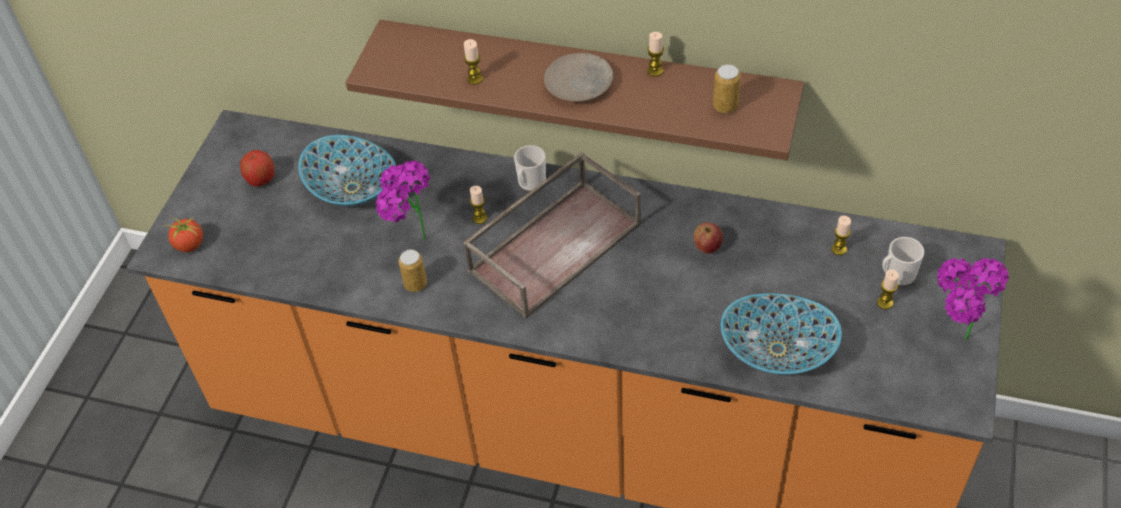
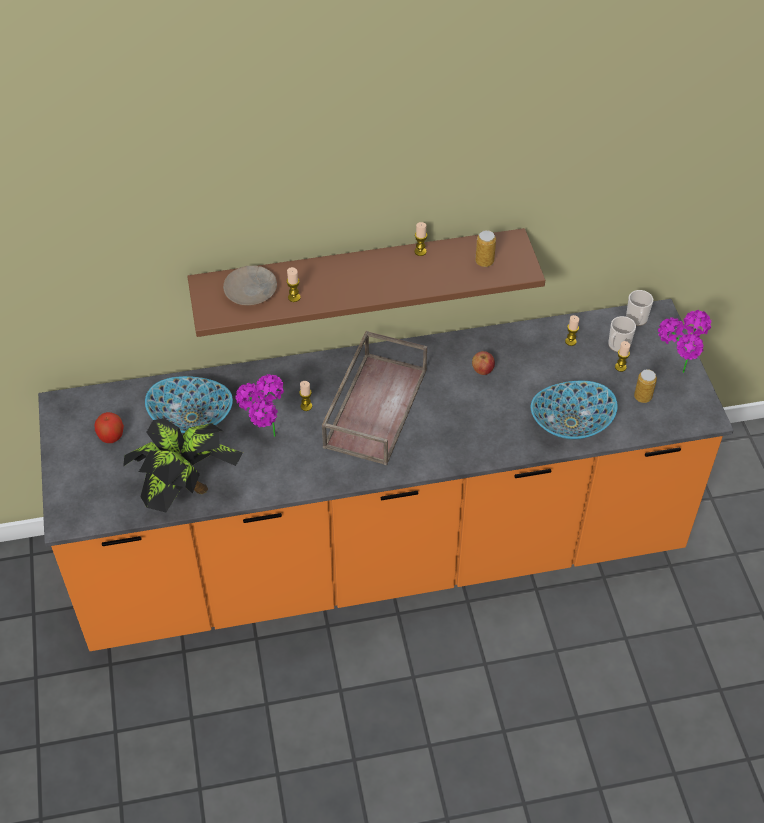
camera: 30 degrees left, 0 degrees up
tomato [164,216,203,252] -> none
can [399,249,427,292] -> can moved to [634,369,657,403]
mug [514,145,546,191] -> mug moved to [626,290,653,326]
beige plate [544,53,613,102] -> beige plate moved to [223,266,277,305]
none -> potted plant [123,418,243,512]

